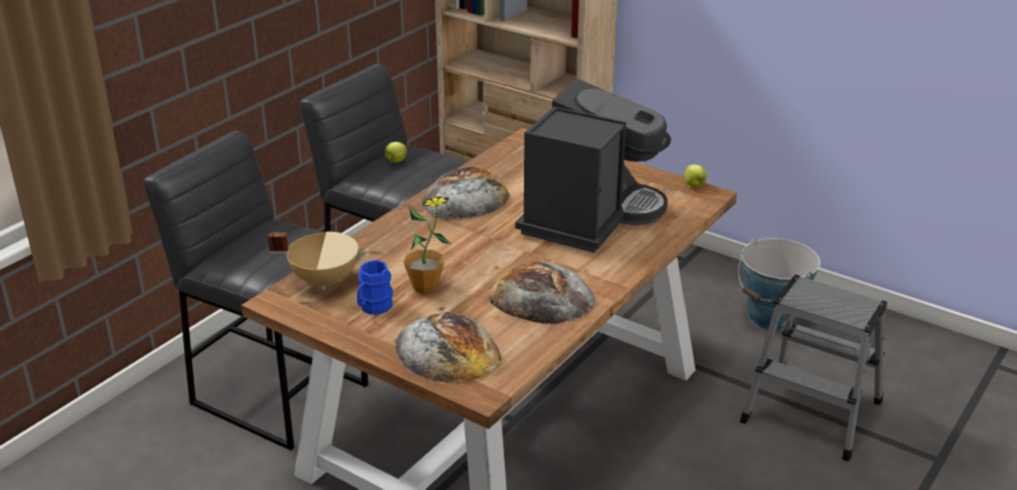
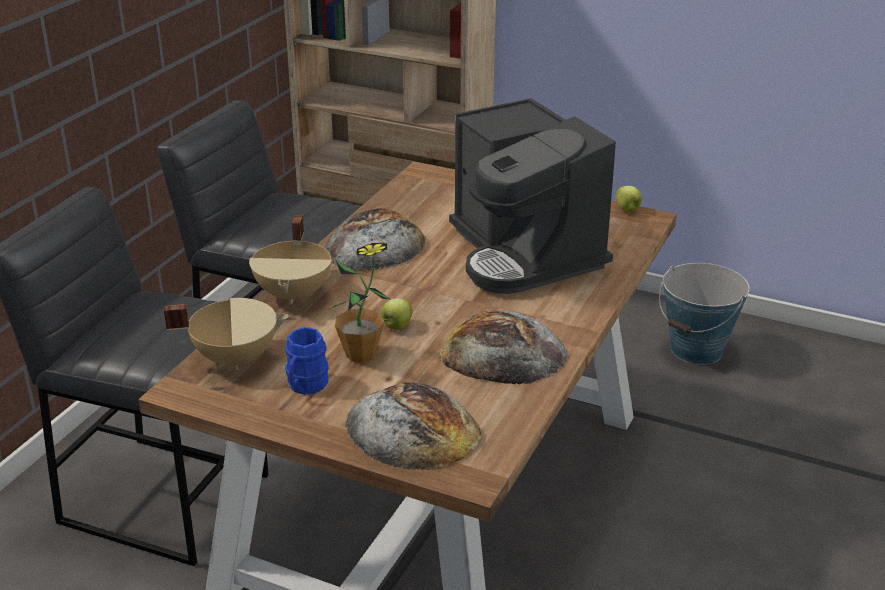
camera: 10 degrees left, 0 degrees up
apple [385,142,407,163] -> apple moved to [381,298,412,330]
coffee machine [515,78,671,253] -> coffee machine turned 135 degrees clockwise [449,98,616,294]
grey step ladder [740,274,887,461] -> none
none -> beige cooking pot [249,214,332,305]

